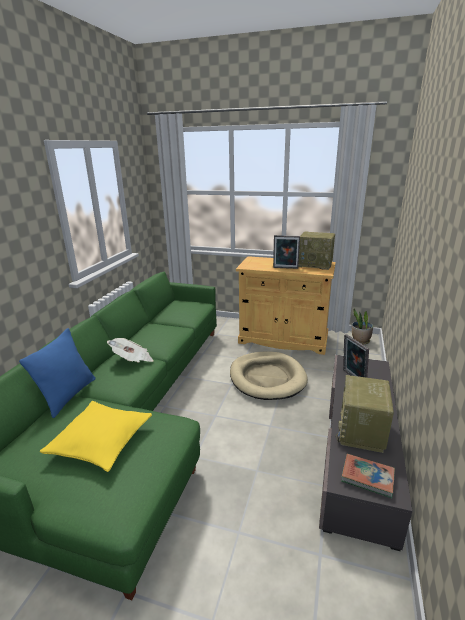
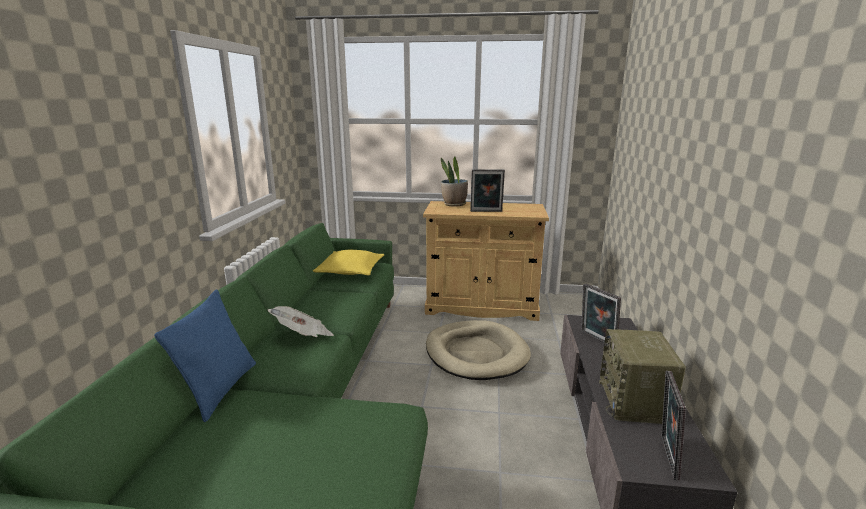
camera: 10 degrees left, 5 degrees down
yellow pillow [40,401,152,472] -> yellow pillow moved to [313,250,384,275]
radio [298,232,335,270] -> none
book [341,453,395,498] -> picture frame [661,371,686,480]
potted plant [352,309,373,344] -> potted plant moved to [441,156,468,206]

